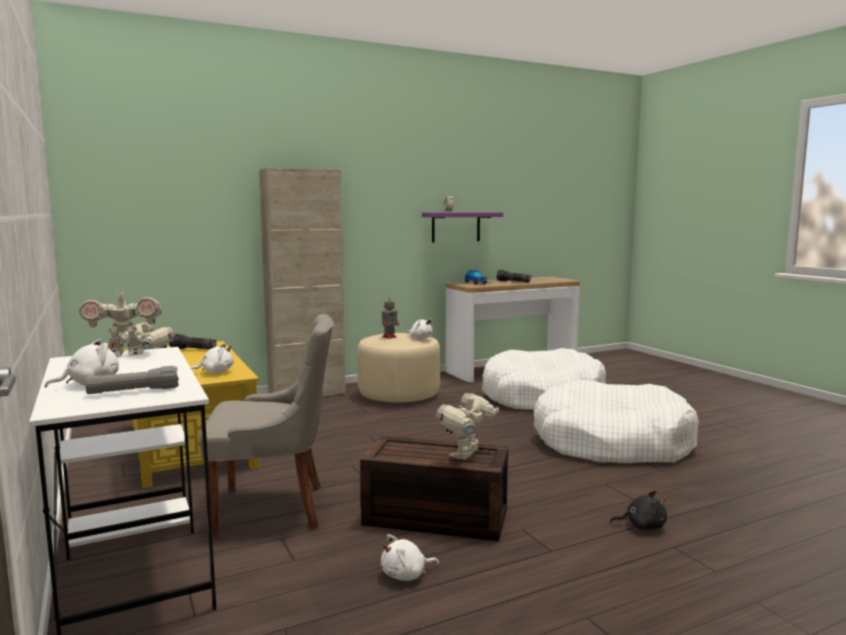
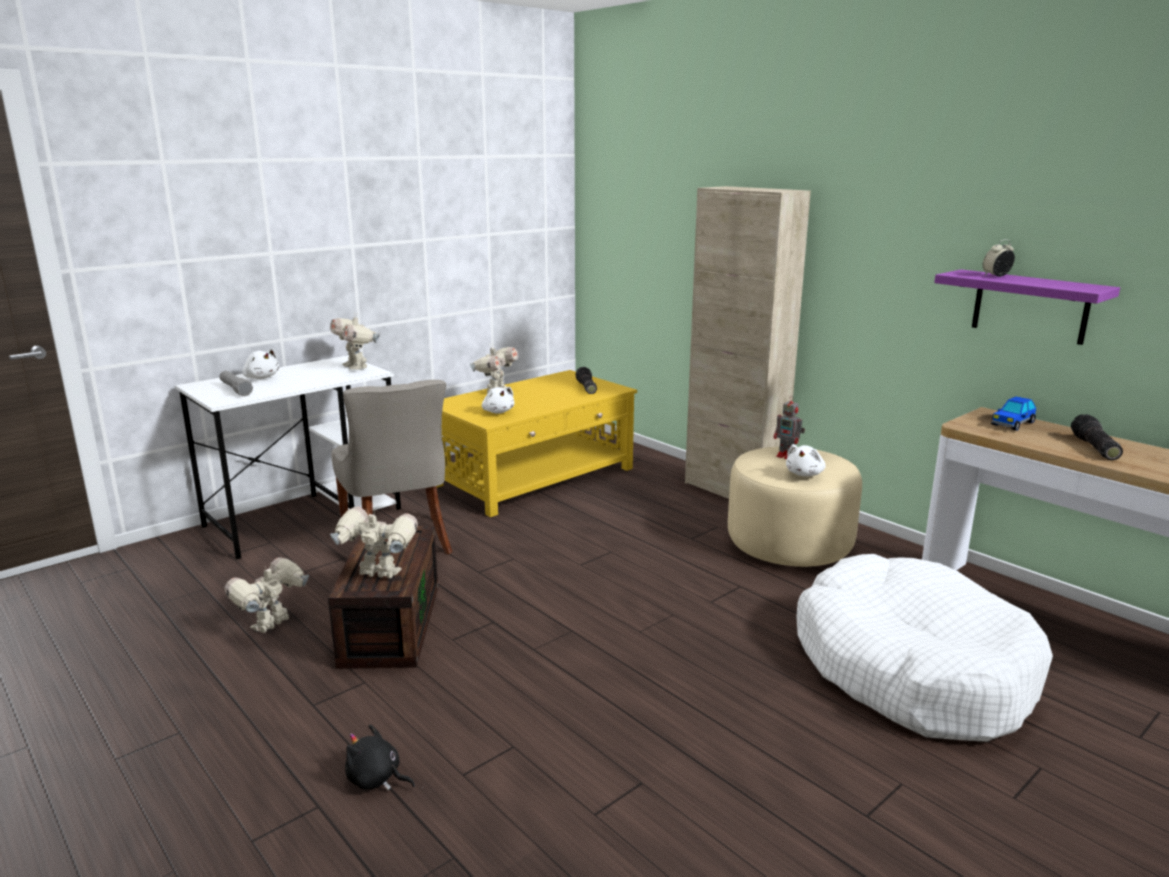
camera: 75 degrees right, 10 degrees up
white plush toy [381,534,439,581] -> toy robot [224,558,309,633]
white dog bed [534,380,699,463] -> none
black plush toy [610,491,667,530] -> black plush toy turned 120 degrees clockwise [345,724,415,790]

